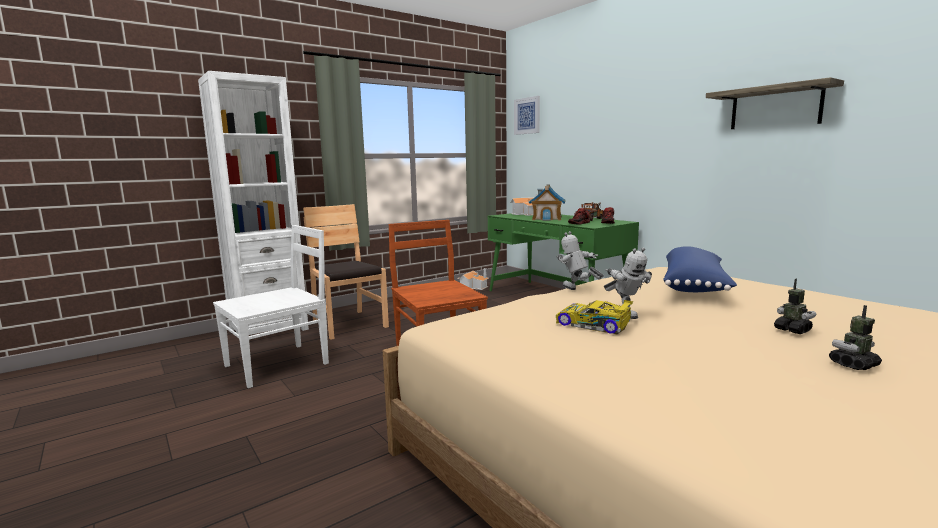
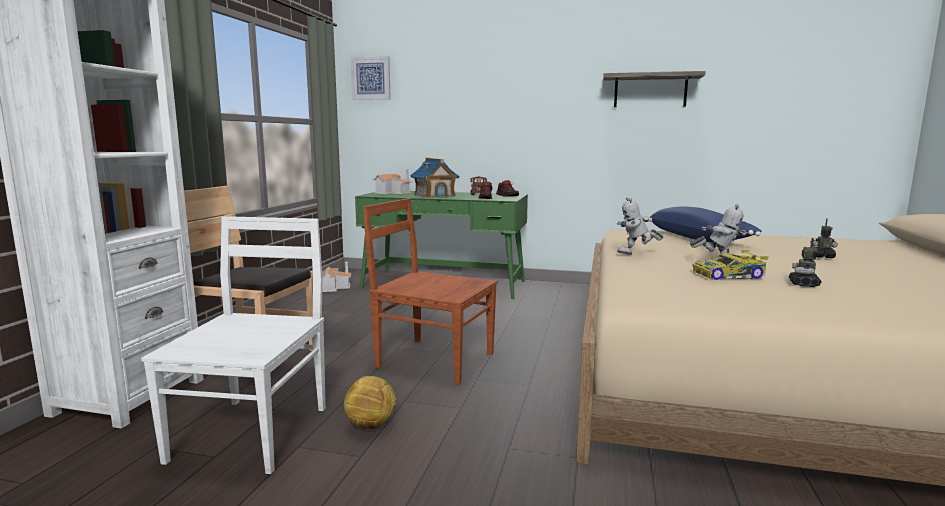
camera: 40 degrees left, 0 degrees up
toy robot [829,305,882,370] -> toy robot moved to [789,238,821,287]
none -> football [344,376,396,429]

